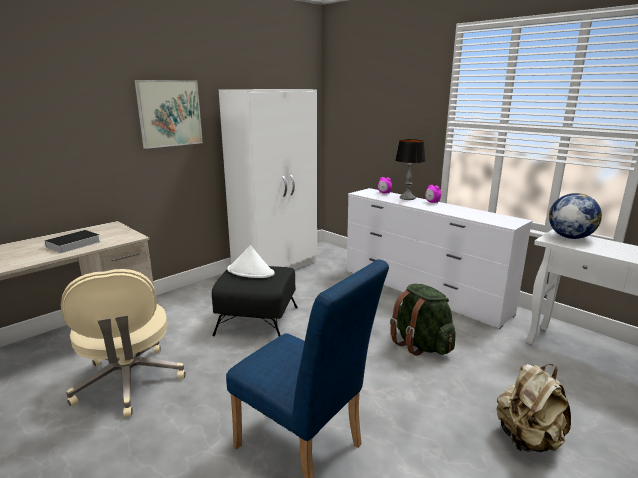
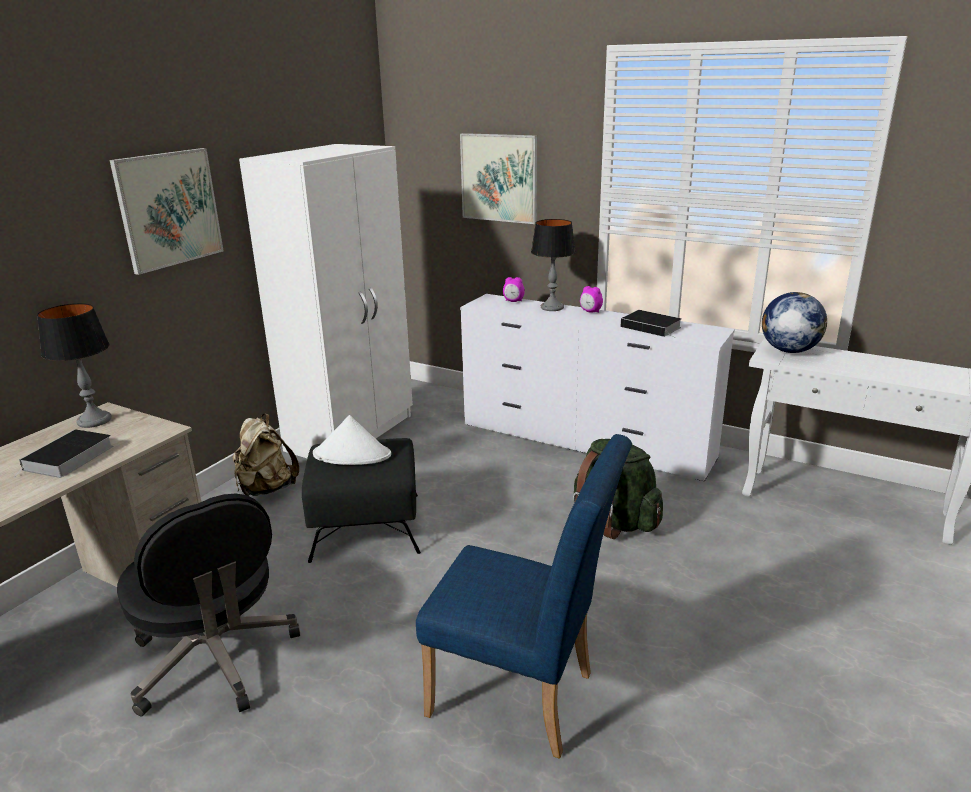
camera: 15 degrees left, 5 degrees up
beige office chair [61,269,186,417] -> black office chair [117,494,300,716]
beige backpack [496,364,571,452] -> beige backpack moved to [233,414,299,496]
none -> table lamp [37,303,112,428]
none -> picture [460,133,537,224]
none -> book [621,310,681,338]

